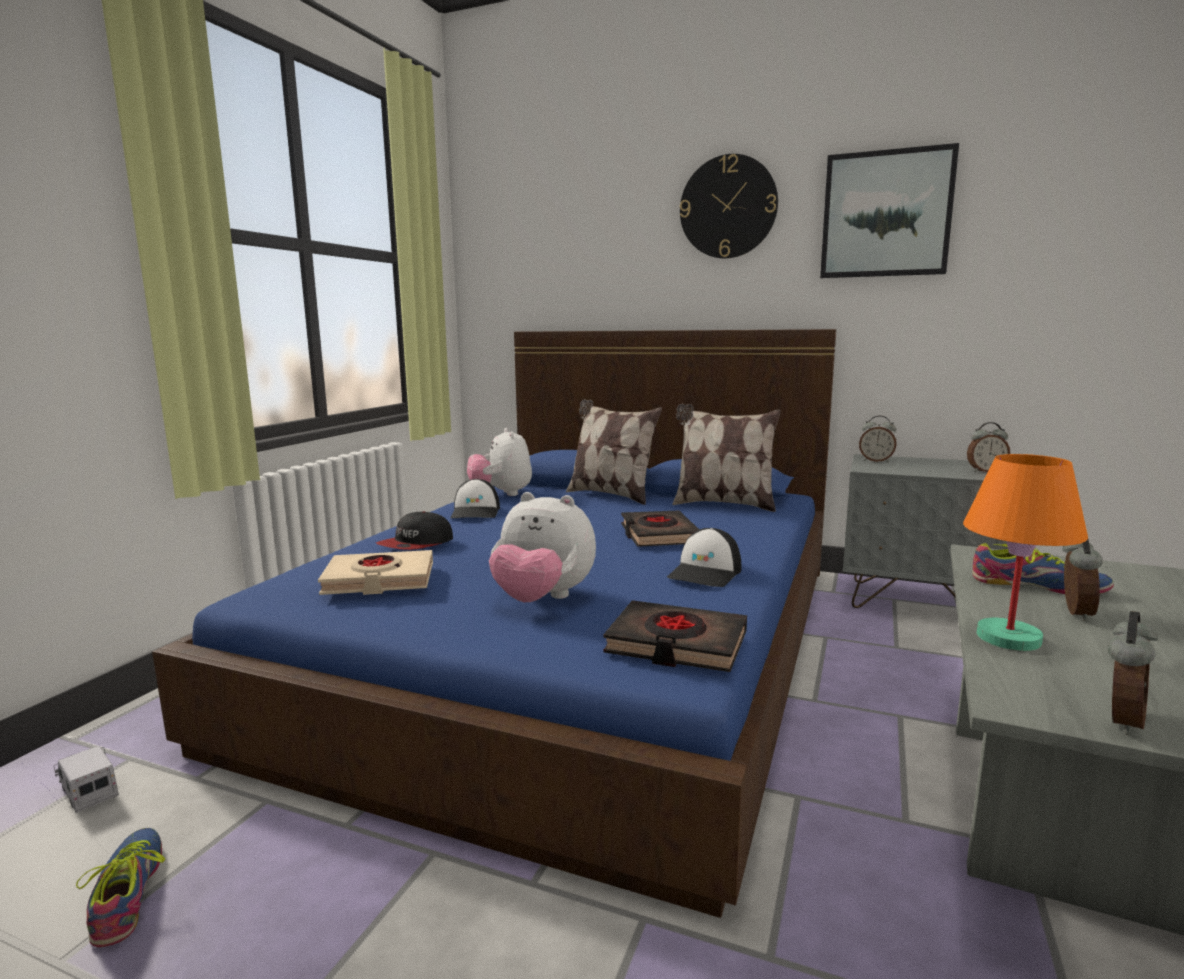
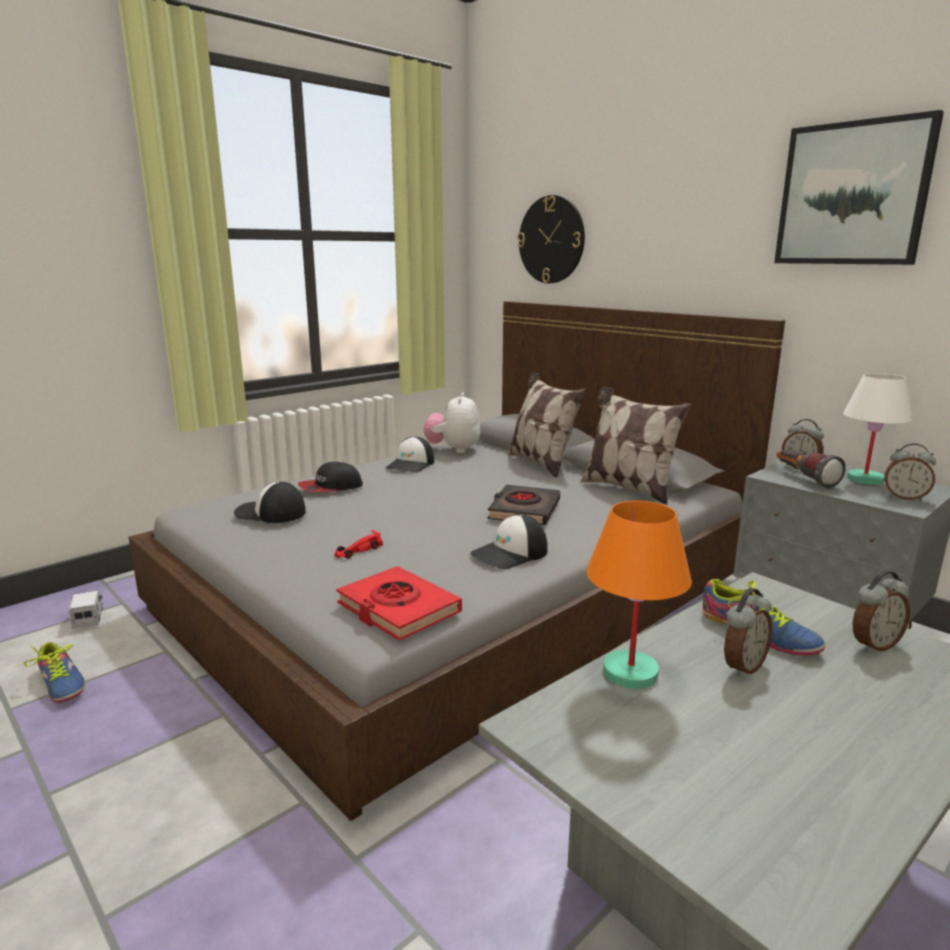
camera: 25 degrees right, 5 degrees up
shoe [76,828,165,947] -> shoe turned 135 degrees clockwise [24,642,85,703]
blue bed [152,329,836,918] -> grey bed [128,301,785,821]
beige book [318,550,433,595] -> cap [234,482,306,523]
plush toy [489,492,596,602] -> red toy car [335,530,383,558]
black book [603,600,747,672] -> red book [336,566,462,641]
wall clock [680,154,778,258] -> wall clock moved to [517,195,585,283]
alarm clock [1108,611,1158,735] -> alarm clock moved to [853,570,910,652]
none -> flashlight [777,449,846,488]
none -> white table lamp [843,373,913,485]

